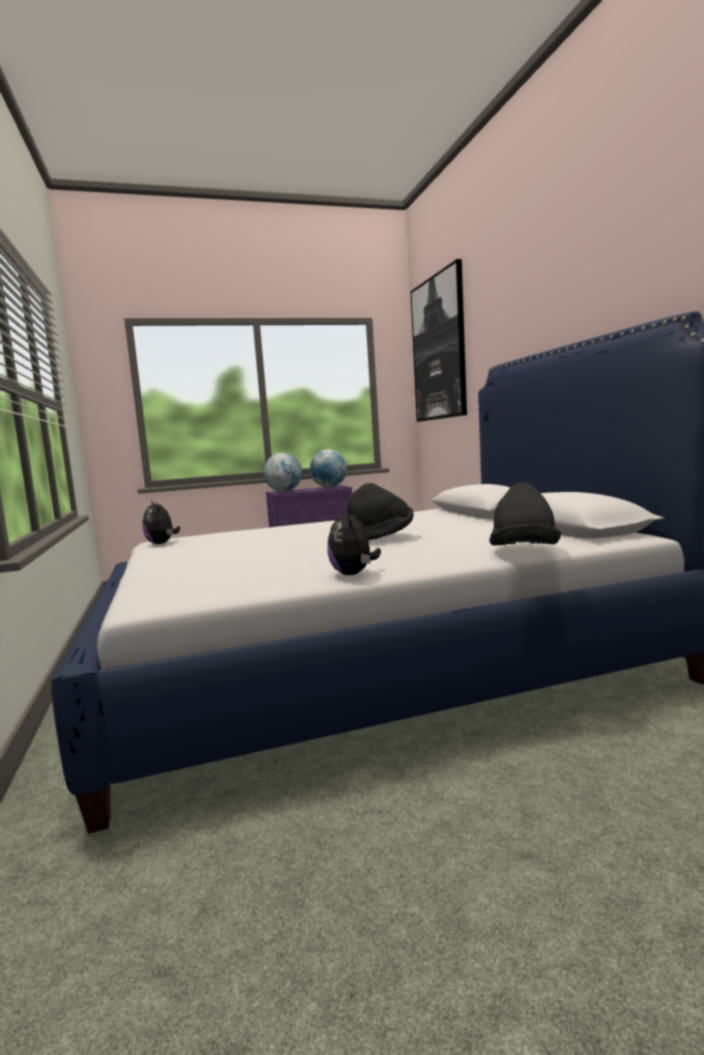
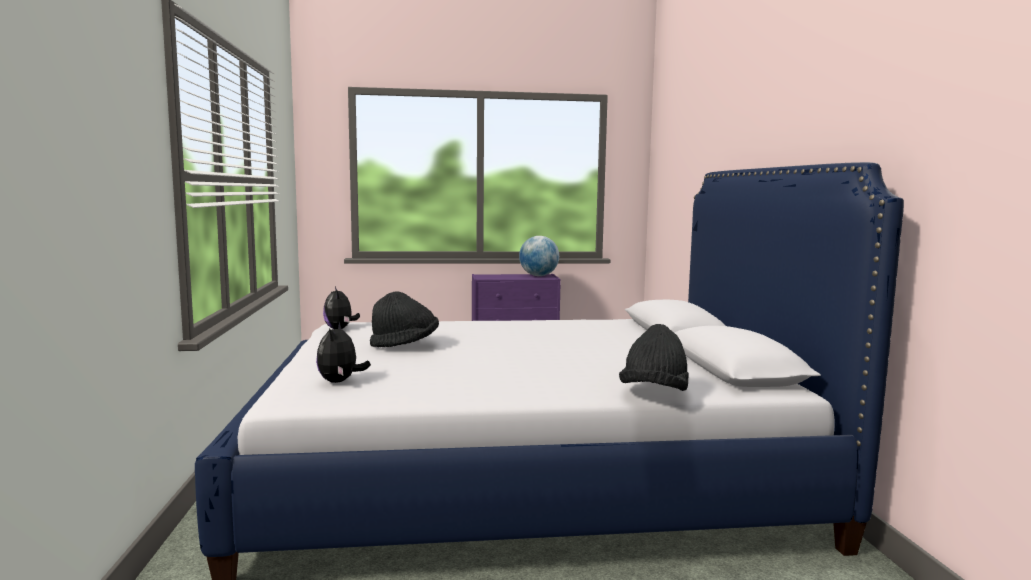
camera: 10 degrees right, 0 degrees up
globe [263,453,302,492] -> none
plush toy [327,508,381,575] -> plush toy moved to [316,322,371,383]
black hat [347,483,414,540] -> black hat moved to [370,291,439,347]
picture [410,259,467,422] -> none

